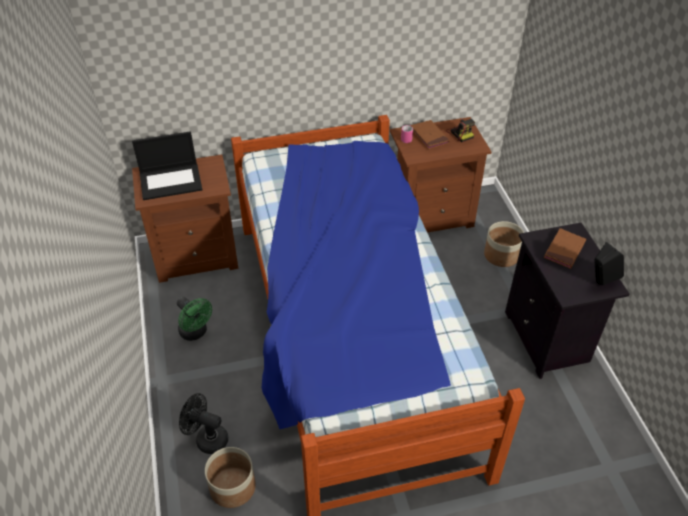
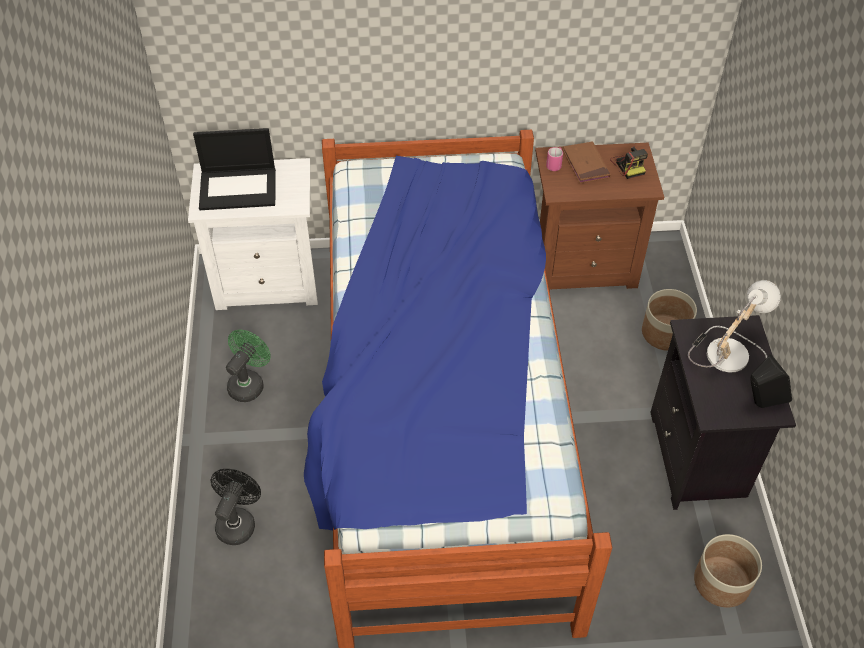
camera: 10 degrees right, 5 degrees up
brown nightstand [132,155,238,283] -> white nightstand [188,158,318,310]
green fan [177,297,212,341] -> green fan turned 120 degrees counterclockwise [226,330,271,402]
black fan [179,393,228,454] -> black fan turned 75 degrees clockwise [210,469,261,545]
planter [205,447,256,508] -> planter moved to [694,534,762,608]
brown book [544,228,586,269] -> table lamp [688,280,781,373]

